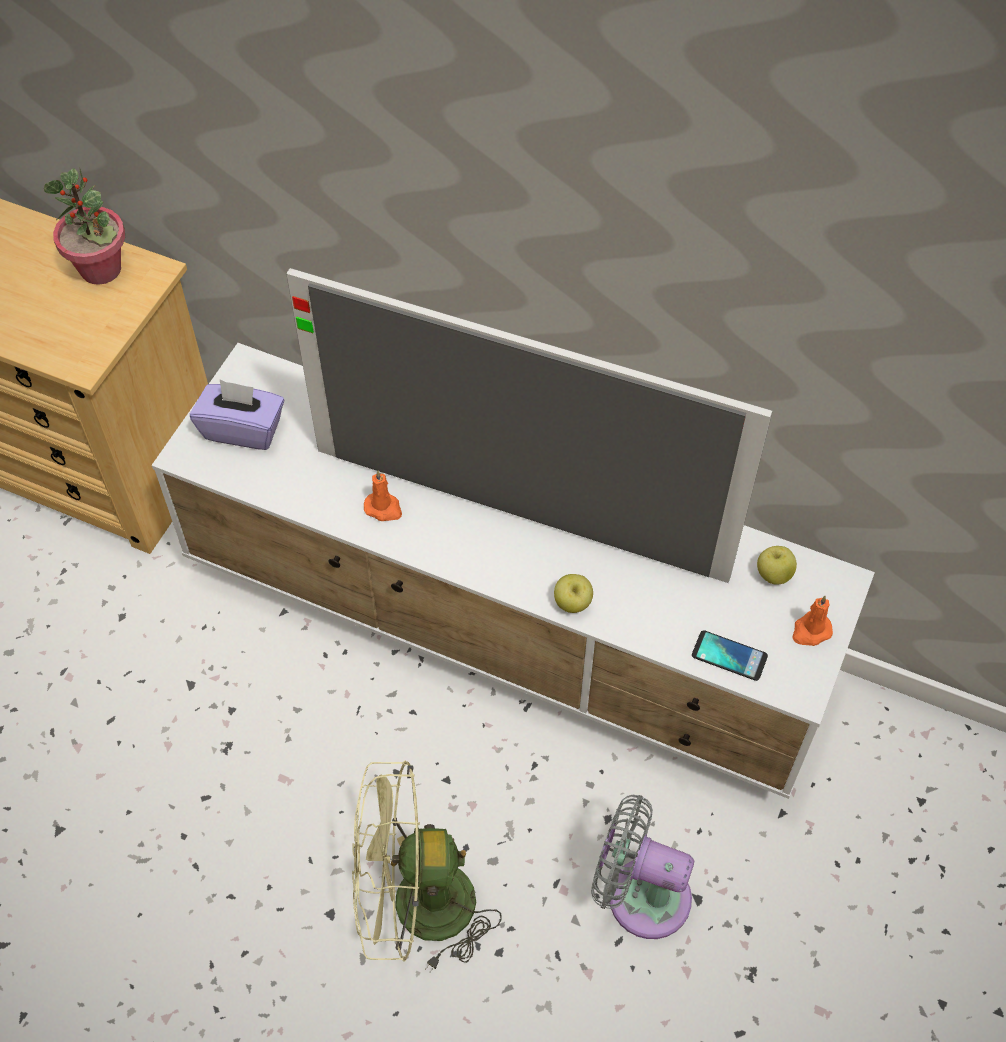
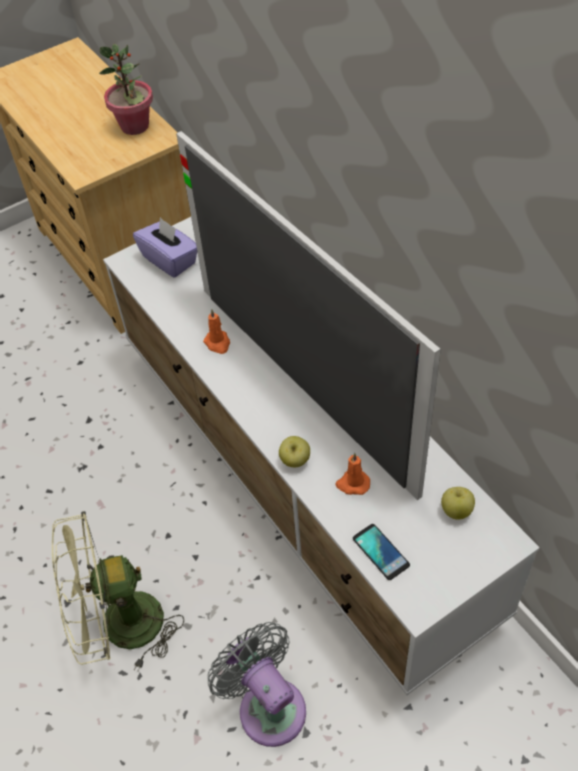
camera: 35 degrees right, 5 degrees down
green fan [352,760,502,973] -> green fan turned 45 degrees counterclockwise [52,511,184,671]
orange candle [792,596,833,646] -> orange candle moved to [335,453,370,495]

